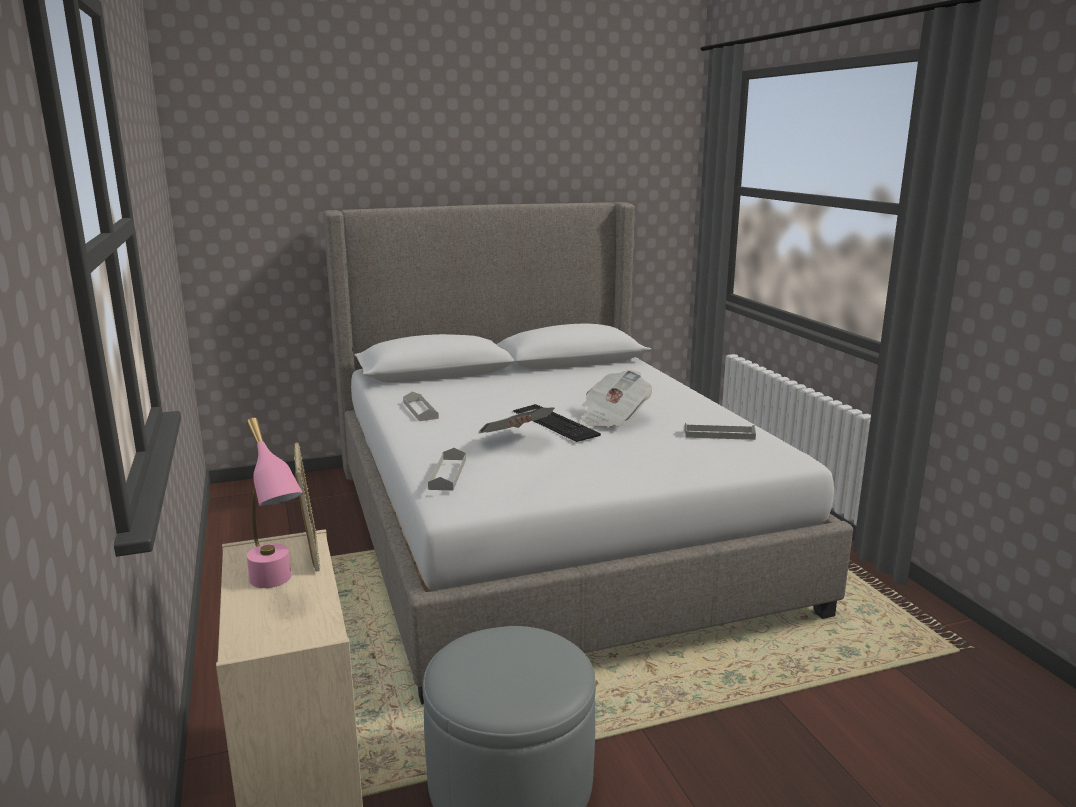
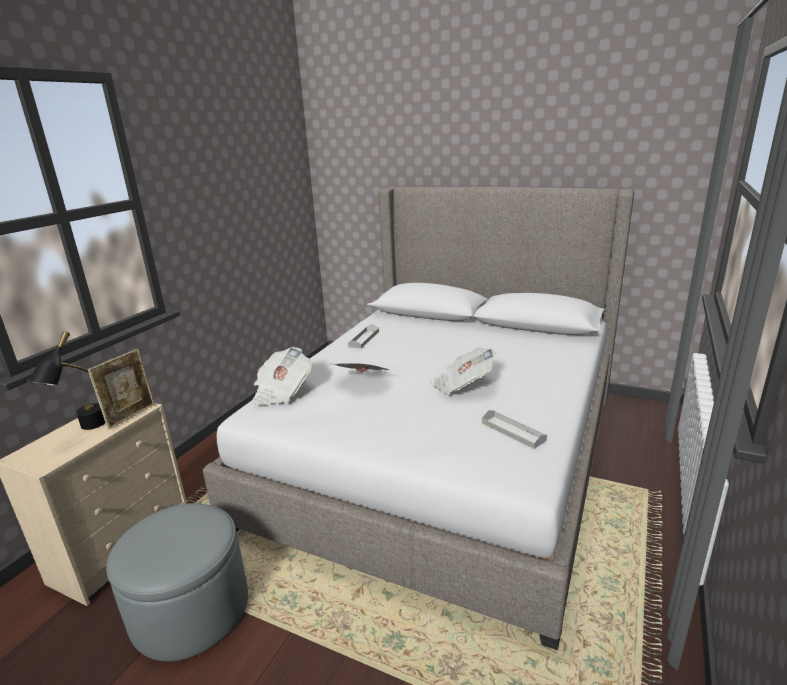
camera: 45 degrees right, 5 degrees up
pink table lamp [247,418,303,588] -> black table lamp [27,331,105,430]
grey tray [428,448,466,491] -> newspaper [252,347,312,405]
keyboard [513,404,601,442] -> none

